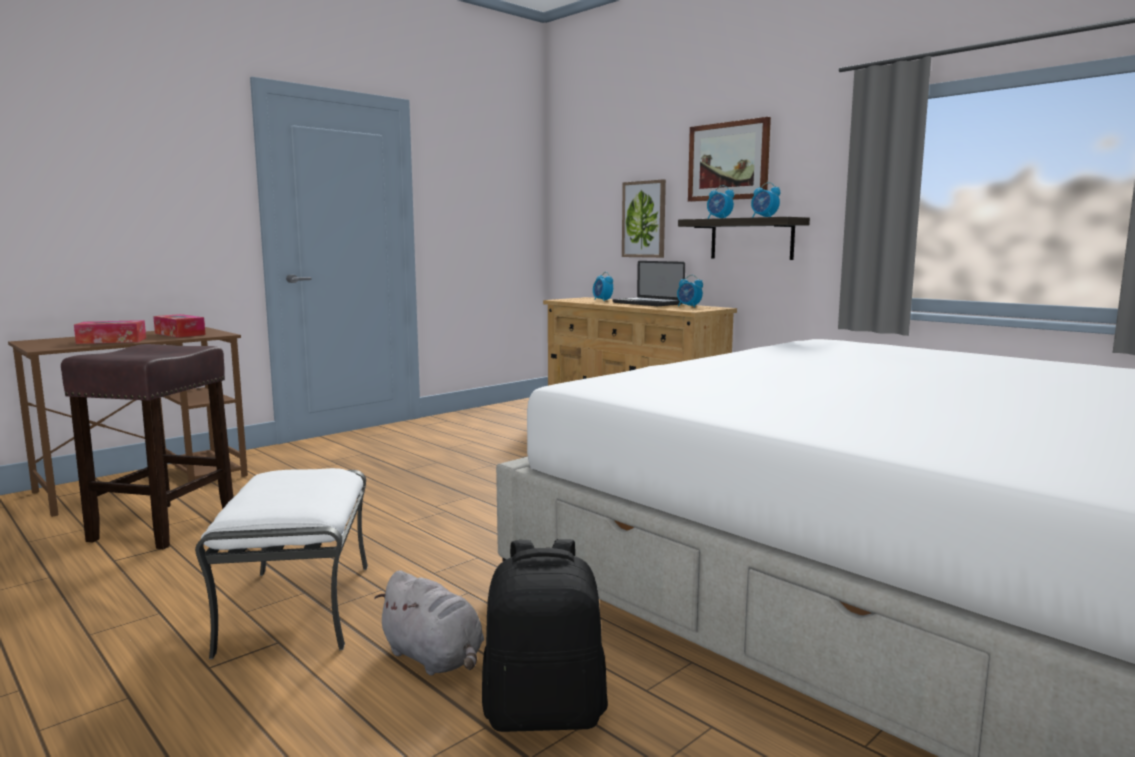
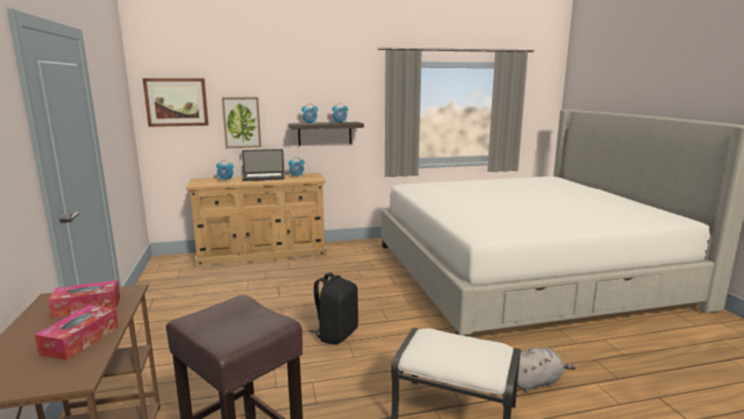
camera: 60 degrees left, 5 degrees up
black backpack [482,539,608,732] -> black backpack moved to [310,273,358,344]
picture [688,117,771,202] -> picture moved to [142,78,209,127]

